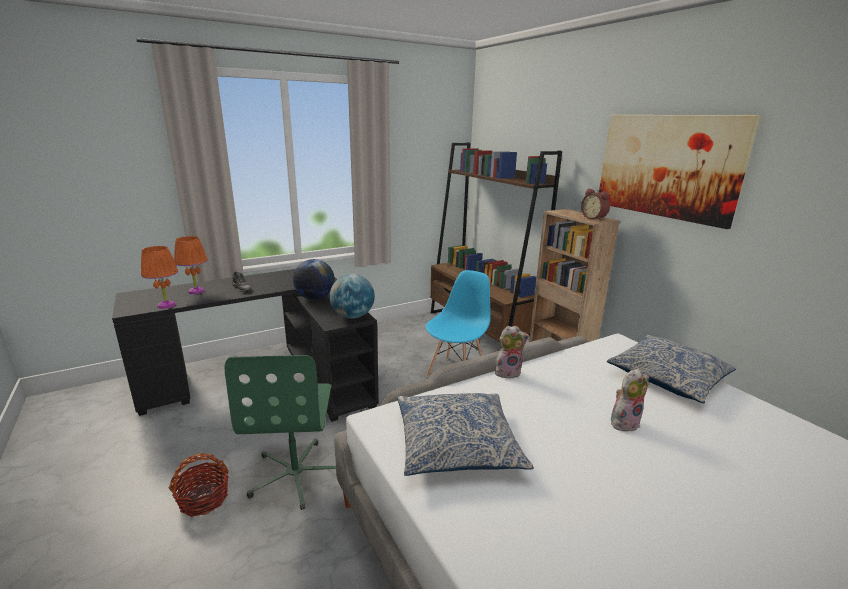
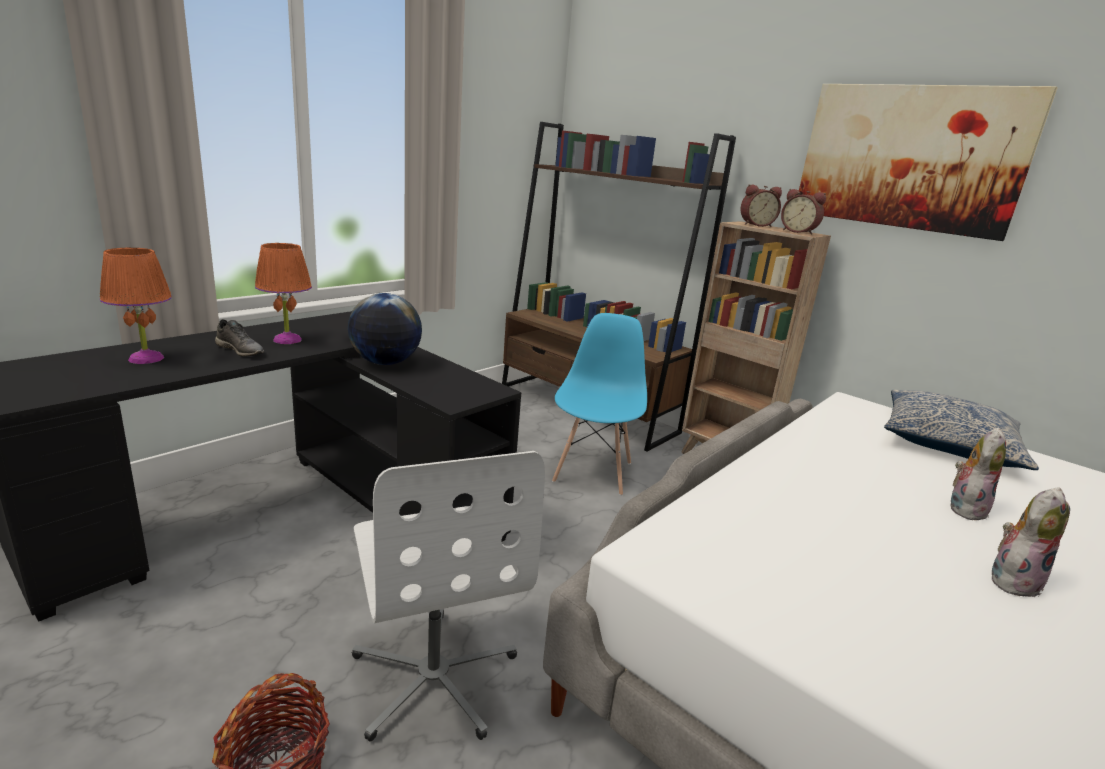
camera: 20 degrees left, 0 degrees up
orange table lamp [141,246,178,309] -> orange table lamp moved to [255,243,312,344]
green office chair [224,355,336,510] -> white office chair [352,451,545,742]
globe [330,274,375,318] -> none
pillow [397,393,534,476] -> none
plush toy [495,326,529,379] -> plush toy moved to [989,487,1070,600]
none -> alarm clock [741,184,782,227]

